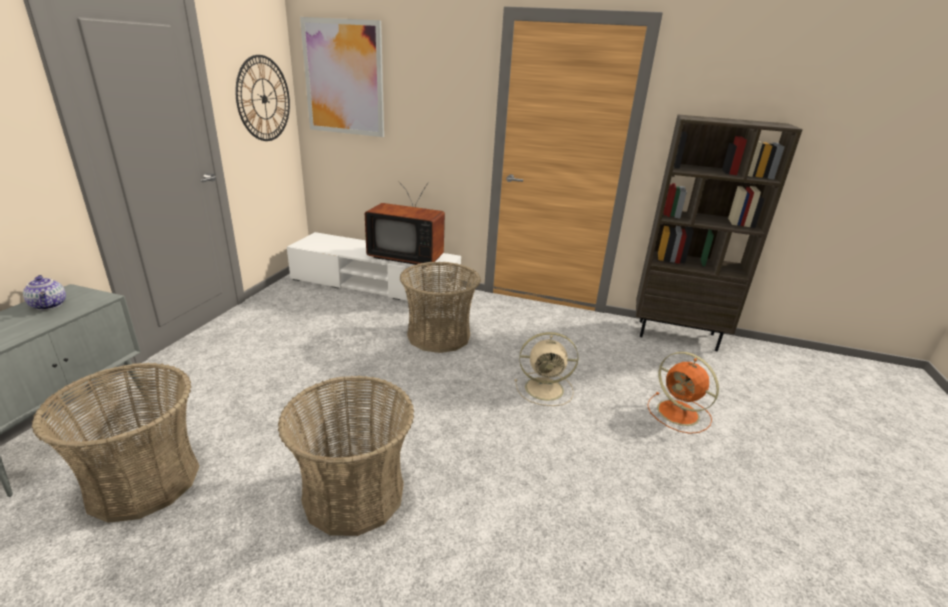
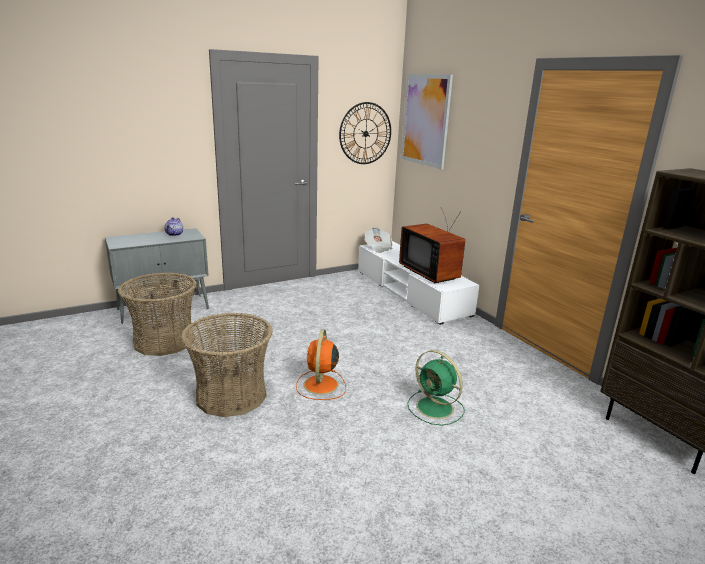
camera: 45 degrees right, 5 degrees down
basket [400,261,481,353] -> none
beige fan [515,332,578,406] -> green fan [407,350,464,426]
orange fan [647,352,719,434] -> orange fan moved to [296,329,346,400]
none -> newspaper [364,227,393,253]

